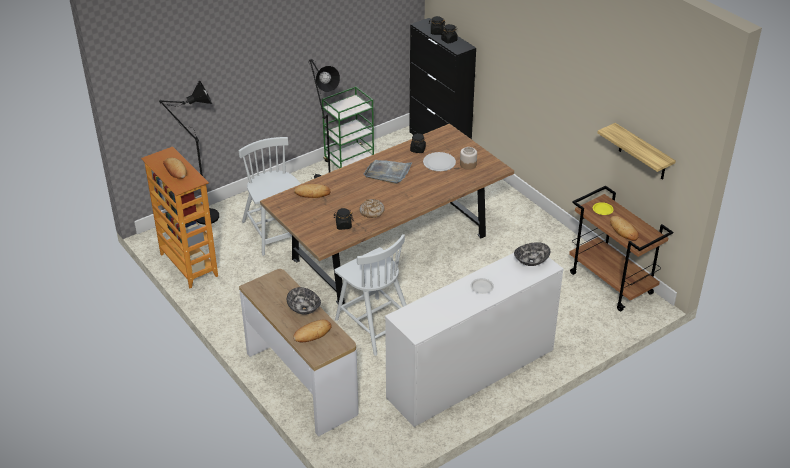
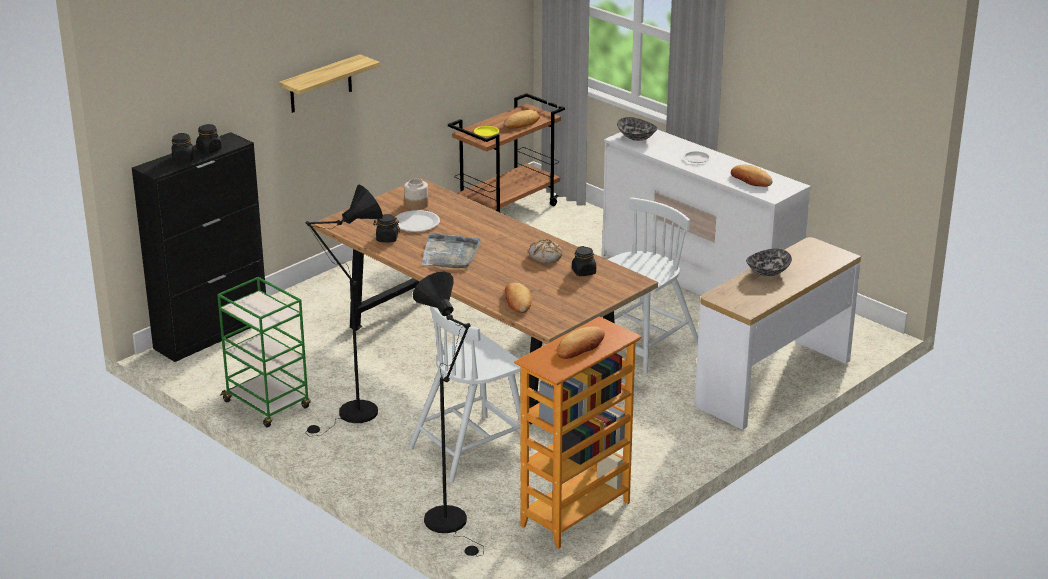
camera: 100 degrees left, 10 degrees down
bread [293,319,332,342] -> bread moved to [731,165,773,187]
shelf [597,123,676,180] -> shelf moved to [279,54,380,113]

